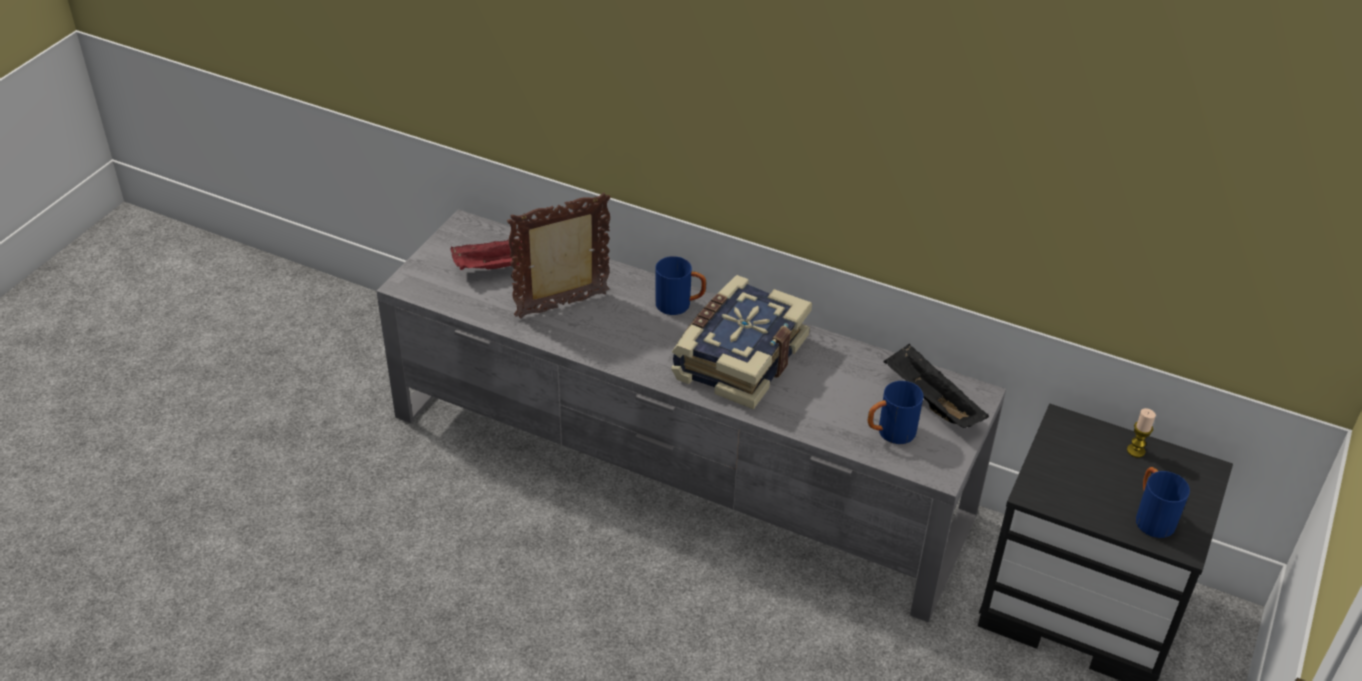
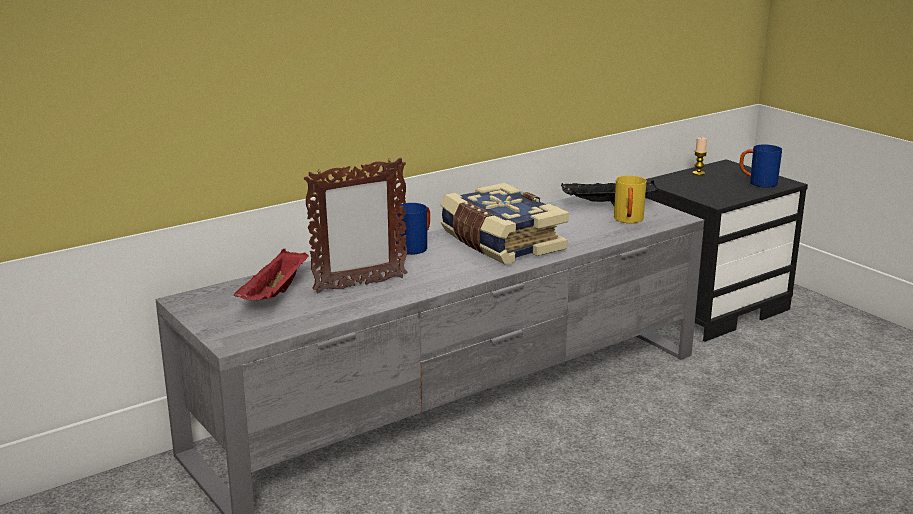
camera: 60 degrees left, 20 degrees down
picture frame [507,192,611,319] -> picture frame turned 120 degrees counterclockwise [304,158,407,294]
blue mug [868,381,924,444] -> yellow mug [614,176,647,223]

